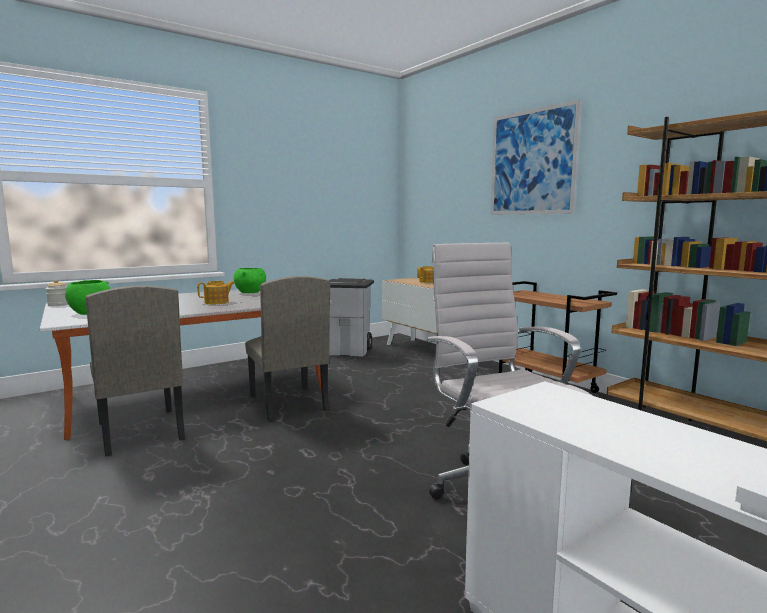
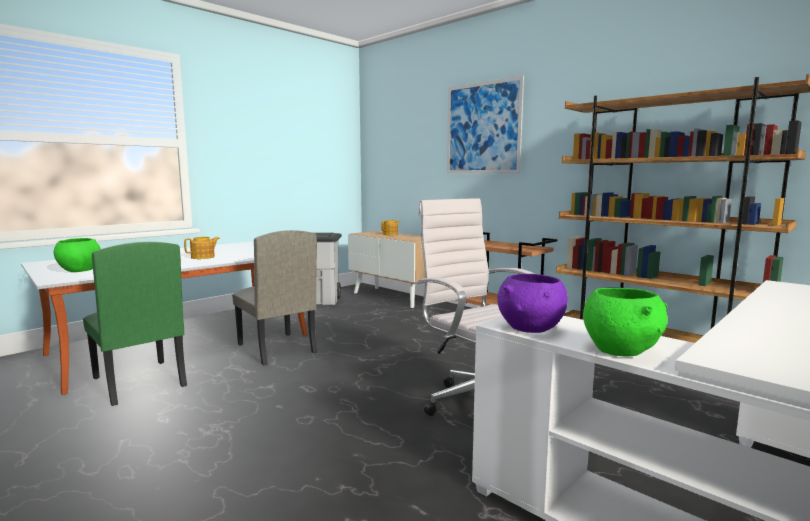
camera: 10 degrees left, 0 degrees up
jar [46,280,68,306] -> none
beige chair [85,286,185,456] -> green chair [83,242,187,406]
green bowl [234,268,266,293] -> green bowl moved to [583,288,668,356]
none -> purple bowl [497,274,568,333]

